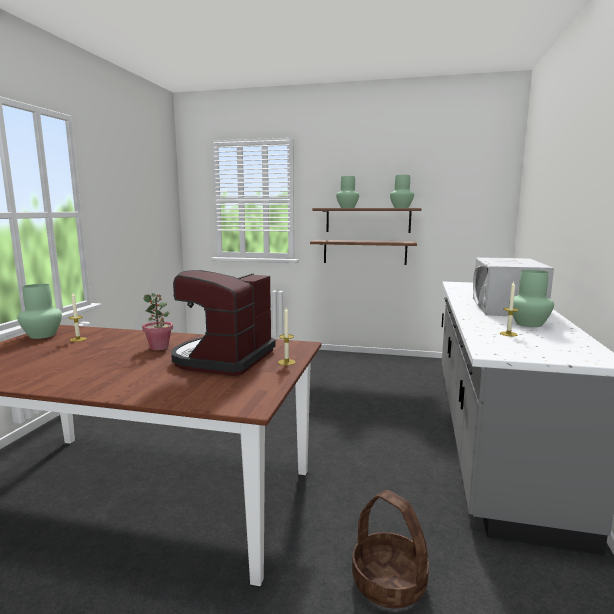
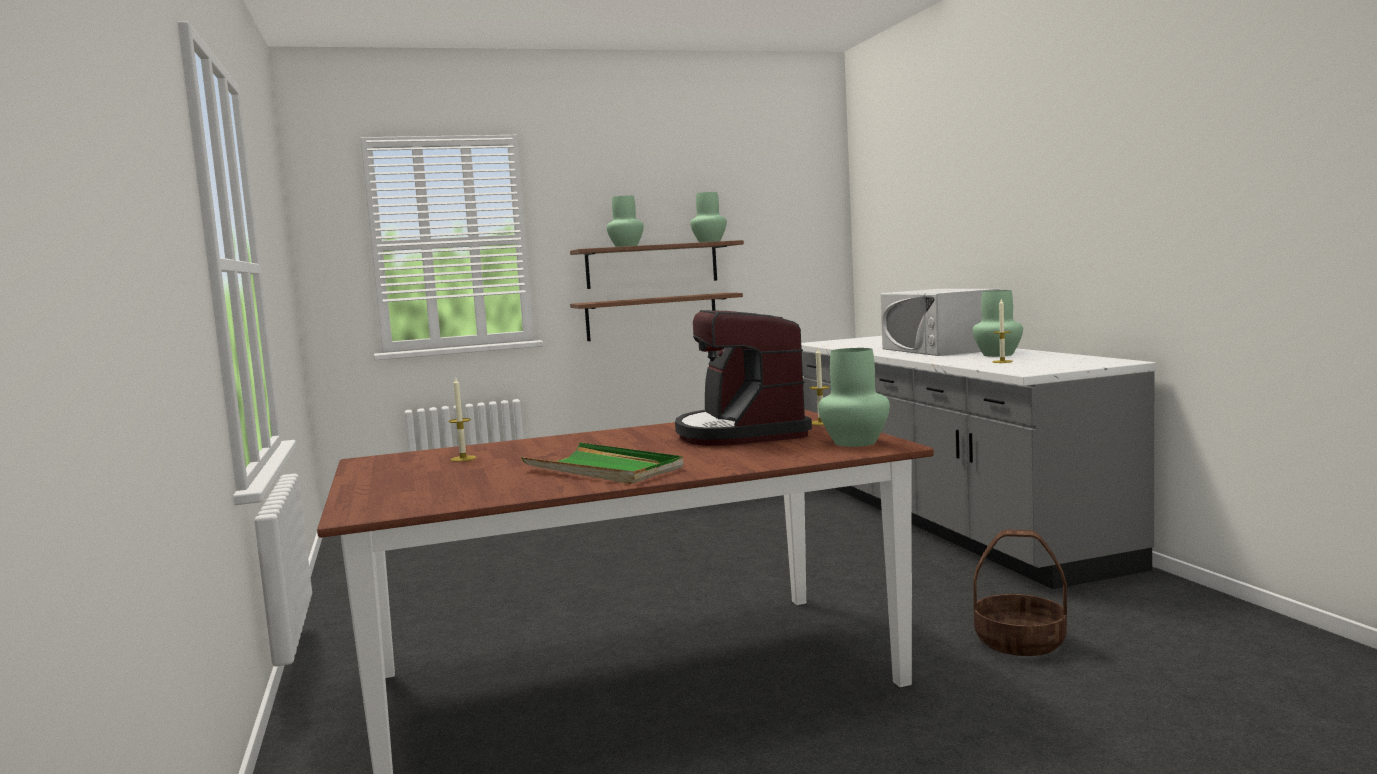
camera: 30 degrees left, 5 degrees down
green vase [17,284,62,339] -> green vase moved to [818,348,890,447]
potted plant [142,293,173,350] -> none
none -> green tray [521,442,684,484]

